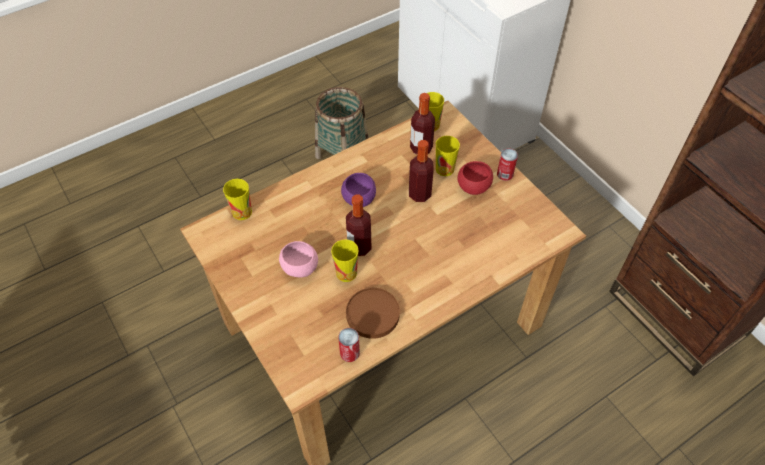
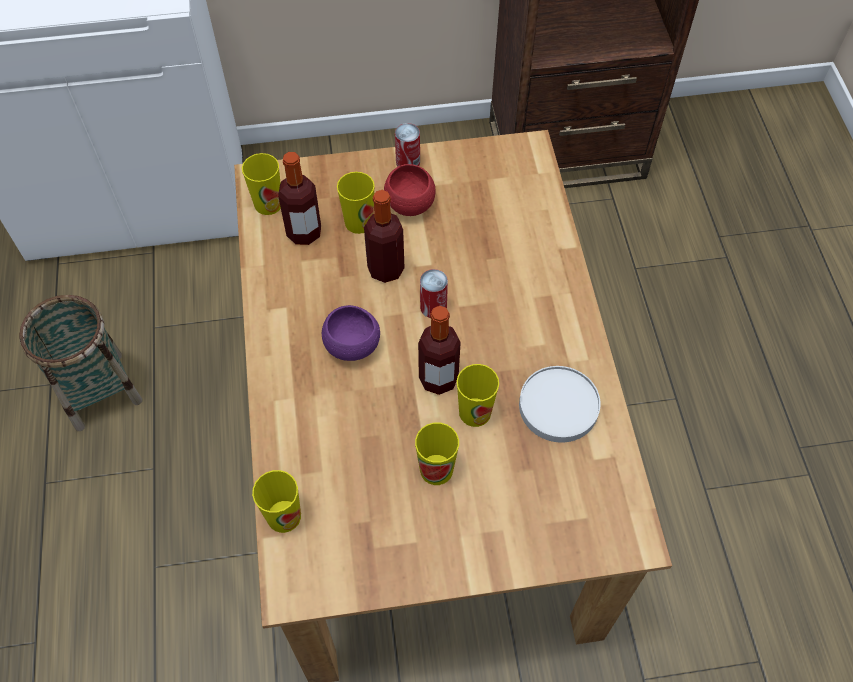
camera: 65 degrees left, 5 degrees up
pink bowl [279,241,318,278] -> cup [415,423,459,485]
can [338,328,360,362] -> can moved to [420,269,448,318]
brown plate [346,288,400,339] -> white plate [519,366,601,443]

